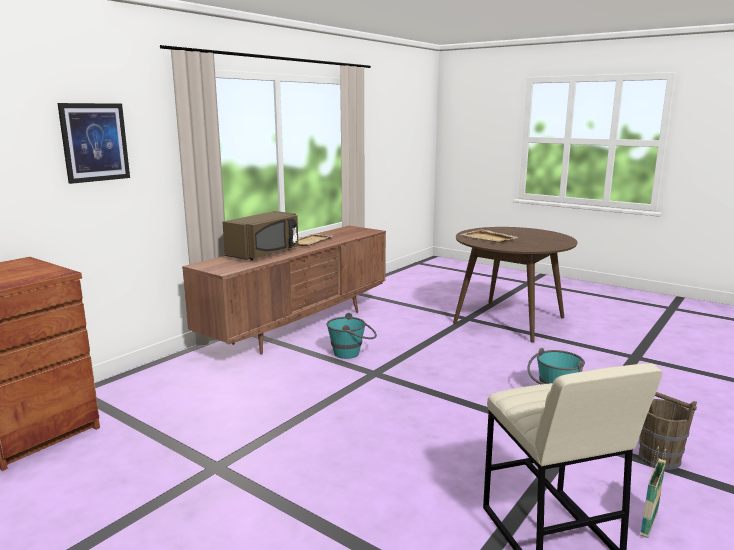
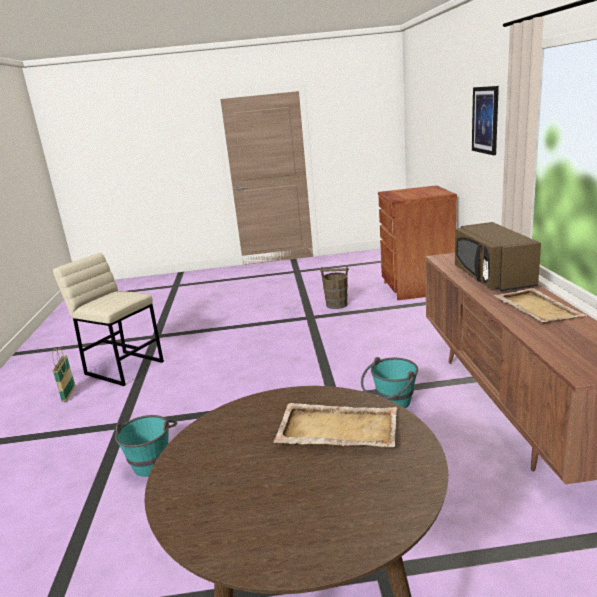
camera: 140 degrees right, 5 degrees up
brown bucket [639,392,697,470] -> brown bucket moved to [320,266,349,309]

